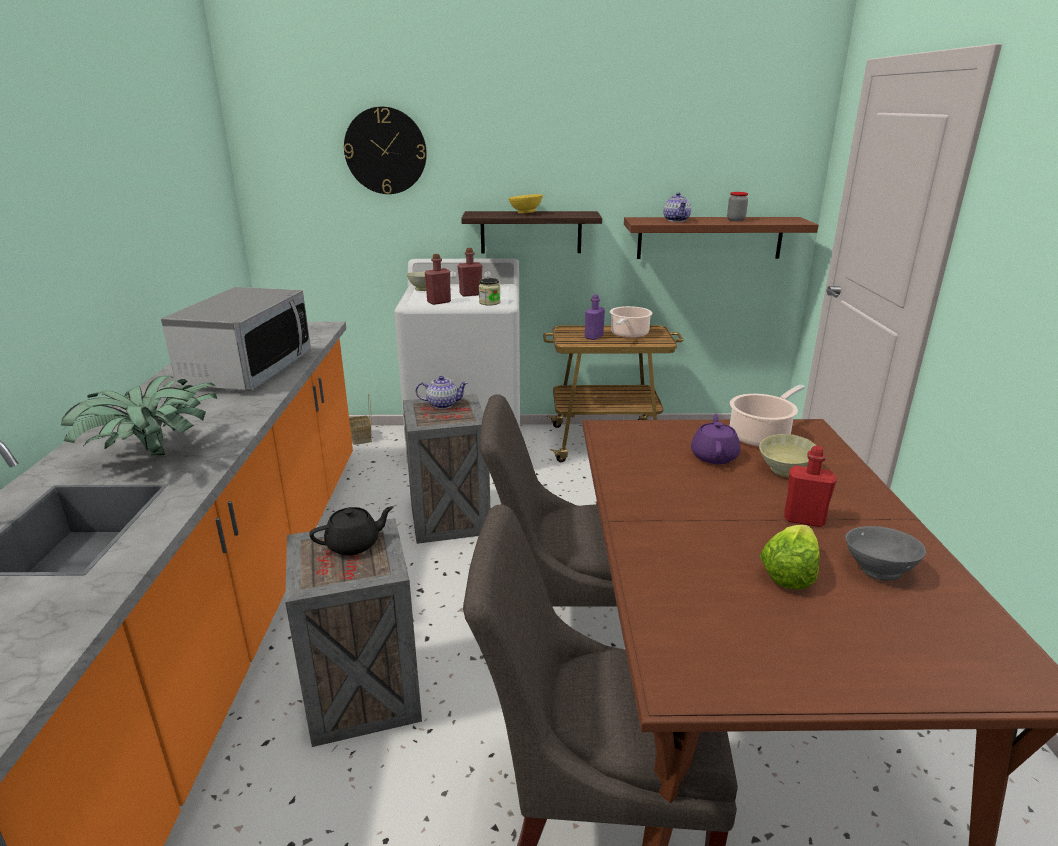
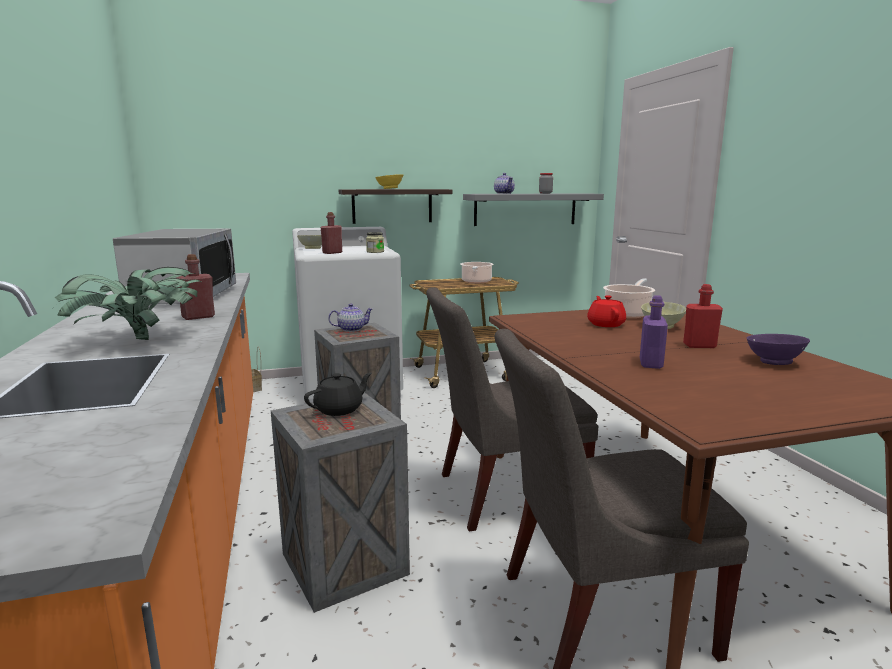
camera: 15 degrees left, 10 degrees down
wall clock [344,107,427,194] -> none
red bottle [457,248,482,297] -> red bottle moved to [176,254,215,320]
purple bottle [585,294,605,340] -> purple bottle moved to [640,295,668,369]
brown shelf [624,217,819,259] -> grey shelf [463,193,604,226]
purple teapot [691,414,741,464] -> red teapot [587,295,626,327]
lettuce [760,525,820,589] -> none
grey bowl [845,526,926,581] -> purple bowl [747,334,810,365]

